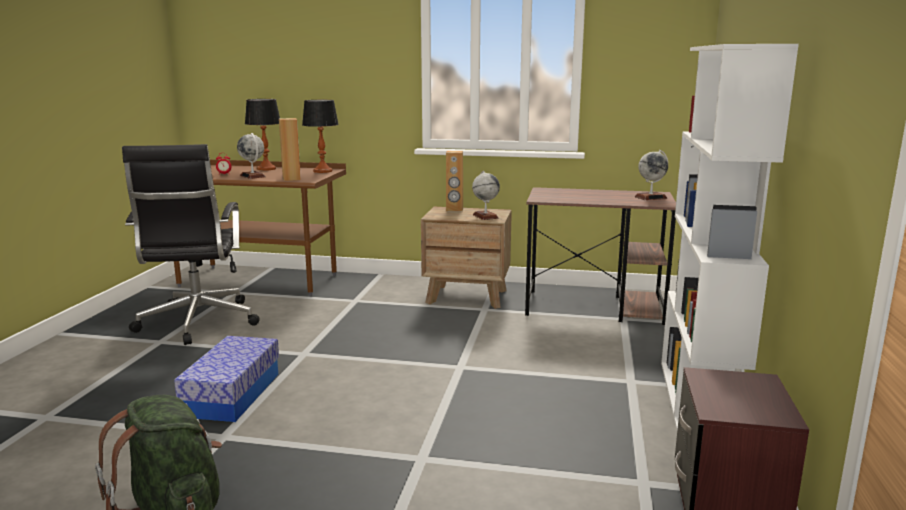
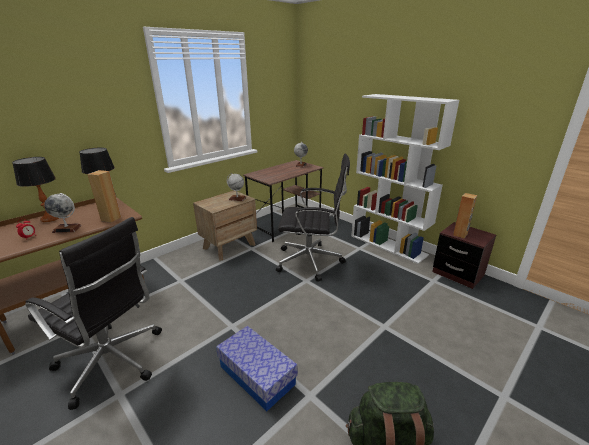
camera: 55 degrees left, 10 degrees up
brown speaker [446,151,463,211] -> brown speaker moved to [453,193,477,238]
none -> black office chair [276,153,350,282]

